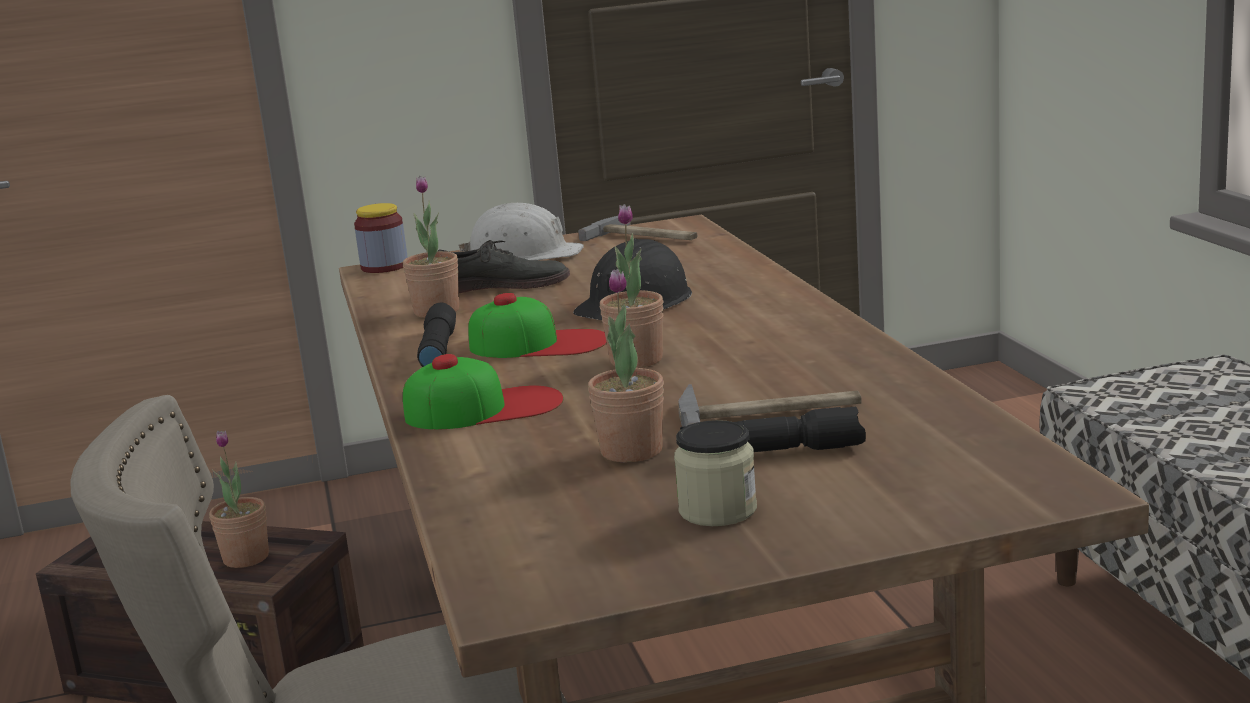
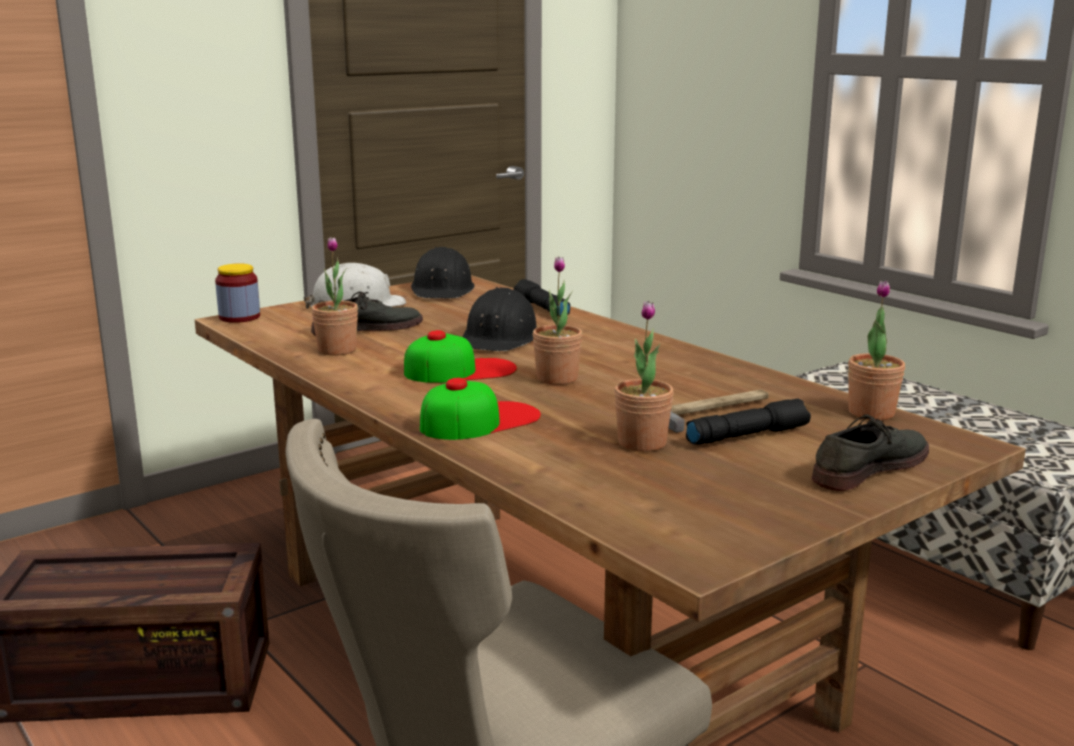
camera: 25 degrees left, 0 degrees up
potted plant [209,431,269,568] -> potted plant moved to [848,281,905,420]
black flashlight [417,303,456,367] -> black flashlight moved to [514,279,570,316]
hammer [578,216,697,241] -> black hard hat [411,247,475,298]
jar [674,420,757,526] -> none
none -> grey shoe [812,414,929,491]

